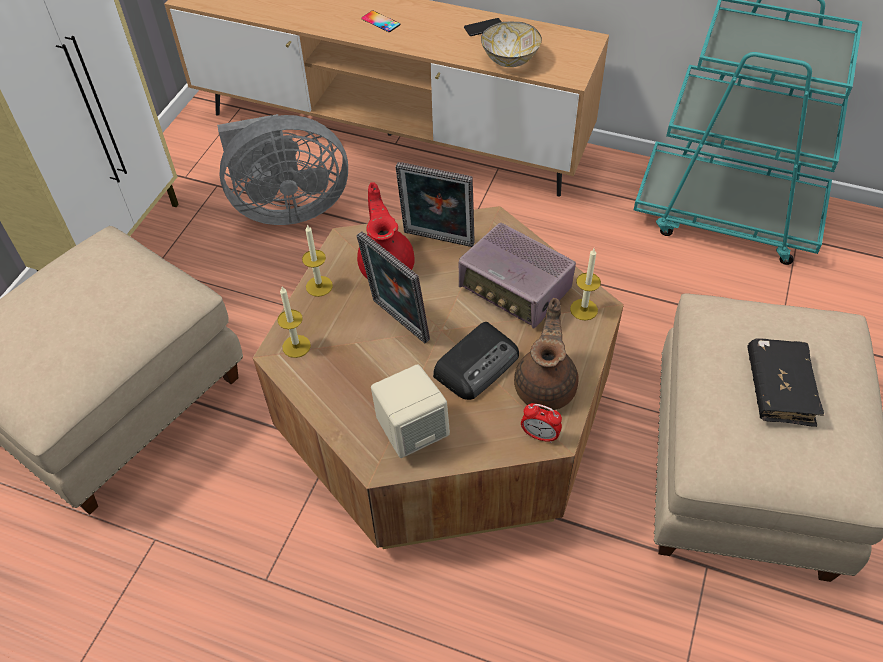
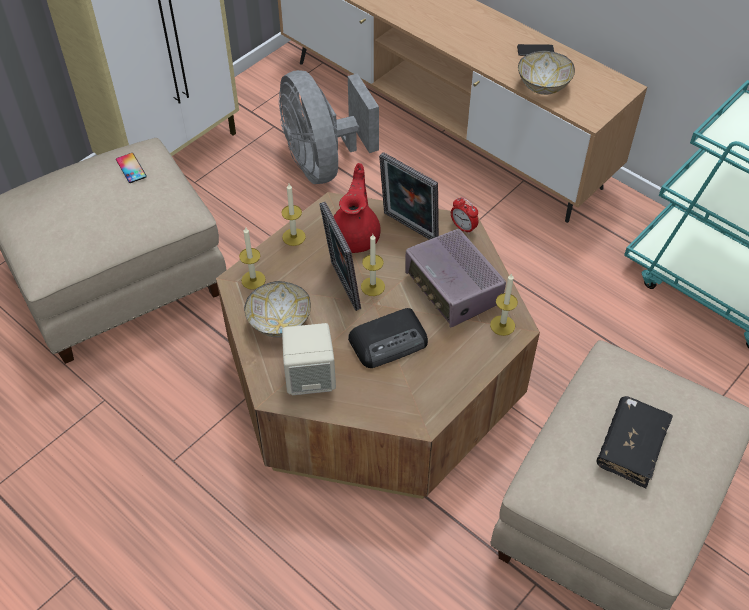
camera: 20 degrees right, 0 degrees up
grey fan [217,114,348,225] -> grey fan turned 60 degrees clockwise [279,70,379,184]
phone [361,11,401,32] -> phone moved to [116,153,147,183]
brown teapot [514,298,579,411] -> none
alarm clock [521,403,562,443] -> alarm clock moved to [451,197,478,234]
none -> bowl [244,281,311,337]
none -> candle [361,234,385,296]

